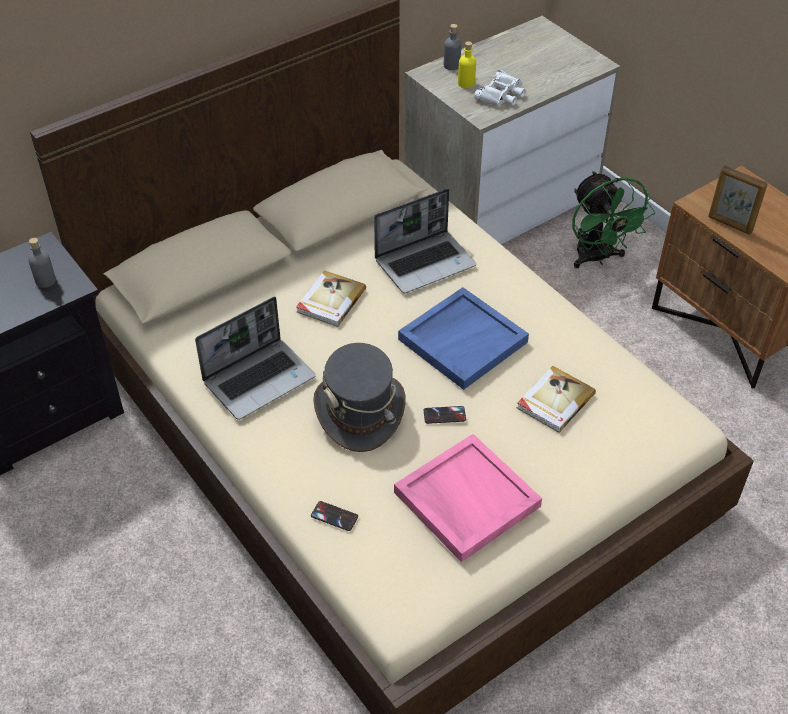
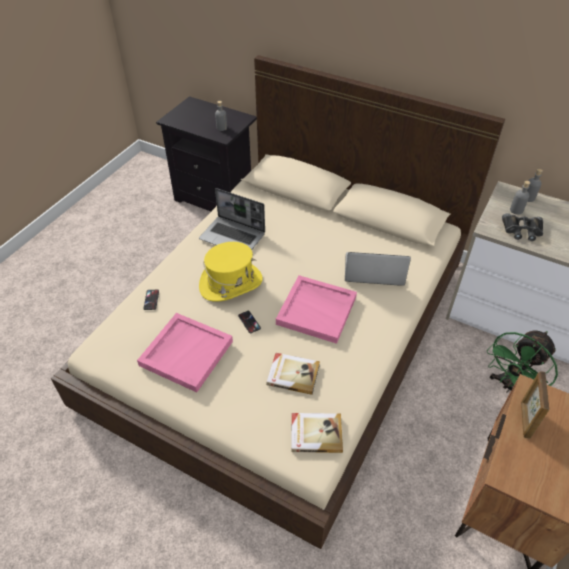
camera: 65 degrees right, 0 degrees up
book [296,270,366,327] -> book moved to [291,413,343,453]
grey hat [313,343,405,452] -> yellow hat [199,242,263,302]
laptop [374,188,476,293] -> laptop turned 150 degrees clockwise [345,252,411,286]
blue tray [398,287,529,390] -> pink tray [276,275,357,344]
yellow bottle [458,41,476,88] -> grey bottle [510,181,530,215]
white binoculars [474,70,526,107] -> black binoculars [502,213,543,241]

